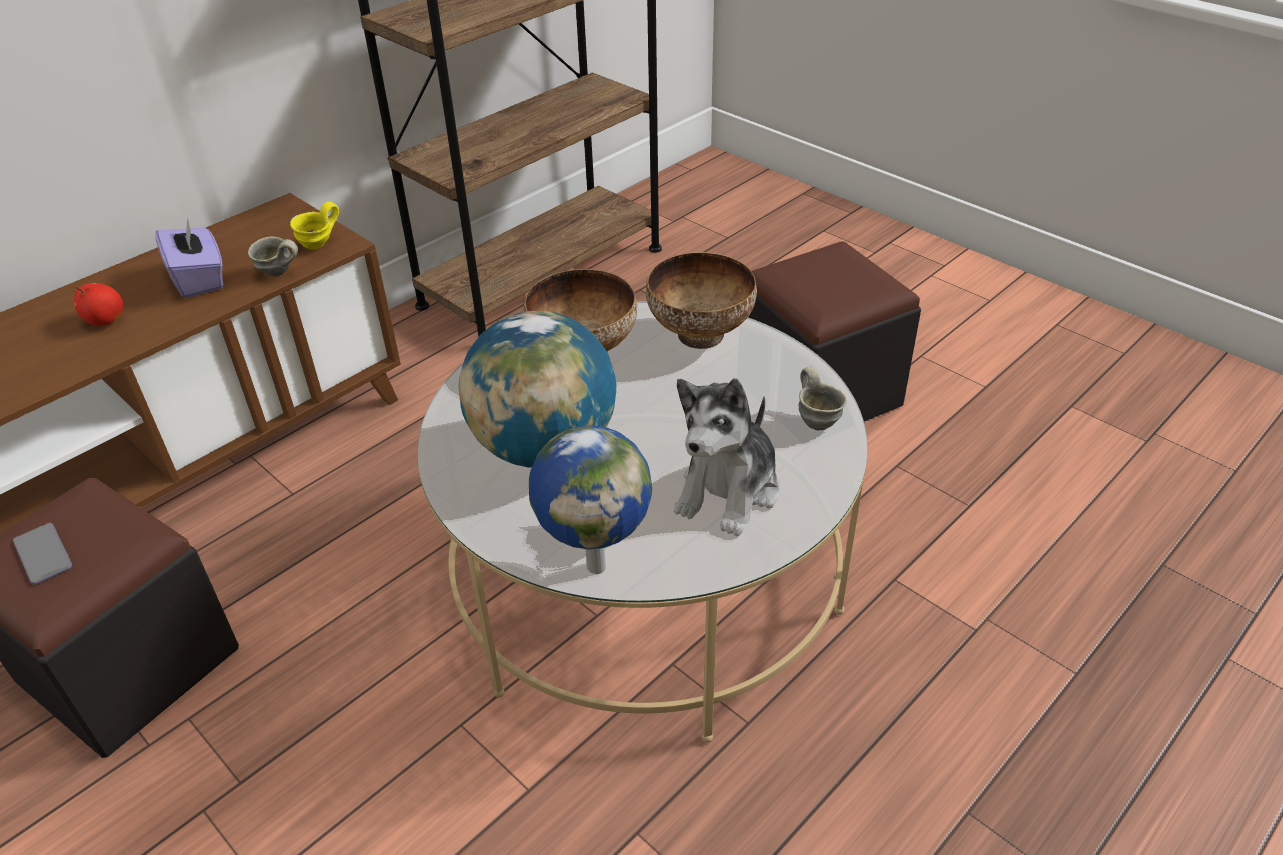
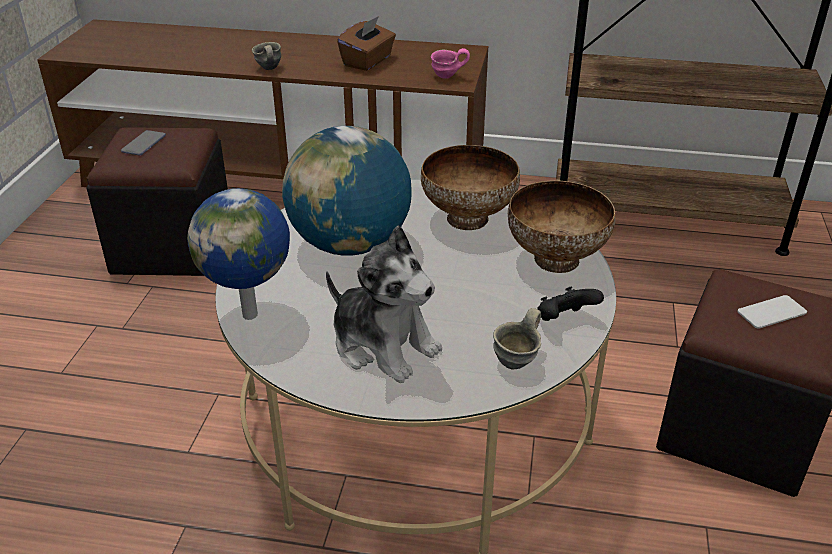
camera: 55 degrees right, 5 degrees down
apple [74,283,123,326] -> none
purple tissue box [155,216,223,298] -> brown tissue box [337,16,396,71]
grey mug [248,236,298,276] -> grey mug moved to [252,42,281,70]
yellow mug [290,202,339,250] -> pink mug [431,48,470,79]
plush toy [674,378,780,536] -> plush toy turned 135 degrees counterclockwise [326,225,442,383]
none -> black game controller [537,287,604,321]
none -> phone [737,295,807,329]

